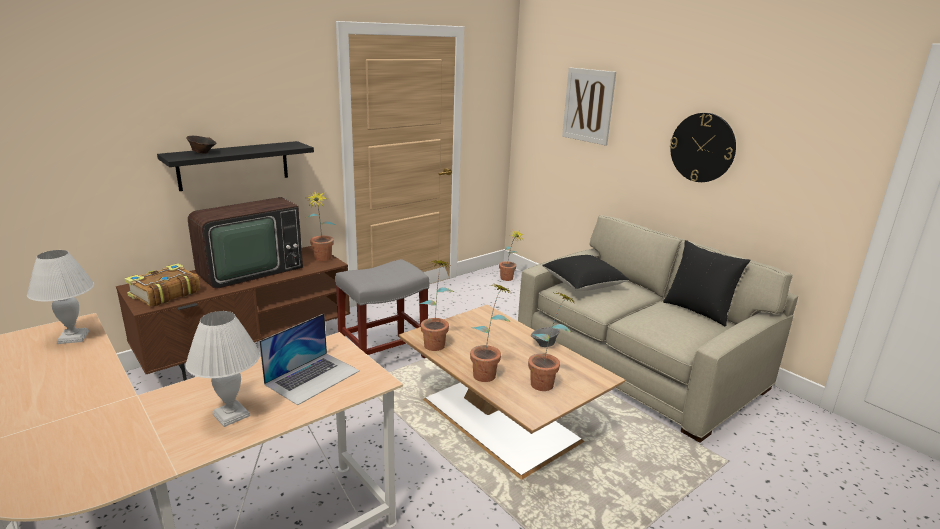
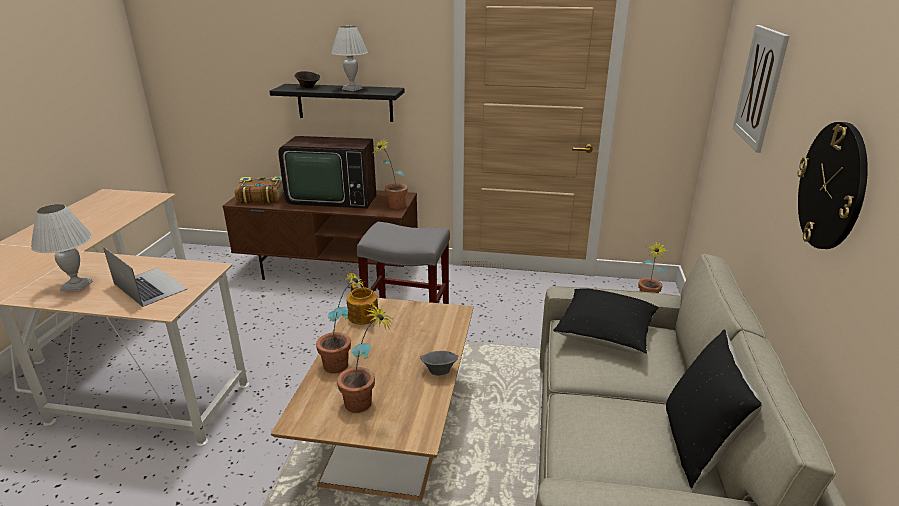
camera: 50 degrees right, 5 degrees up
white table lamp [27,250,94,344] -> white table lamp moved to [331,26,368,91]
laptop [259,314,360,405] -> laptop turned 135 degrees counterclockwise [103,247,187,307]
potted plant [419,260,454,351] -> teapot [346,284,378,325]

